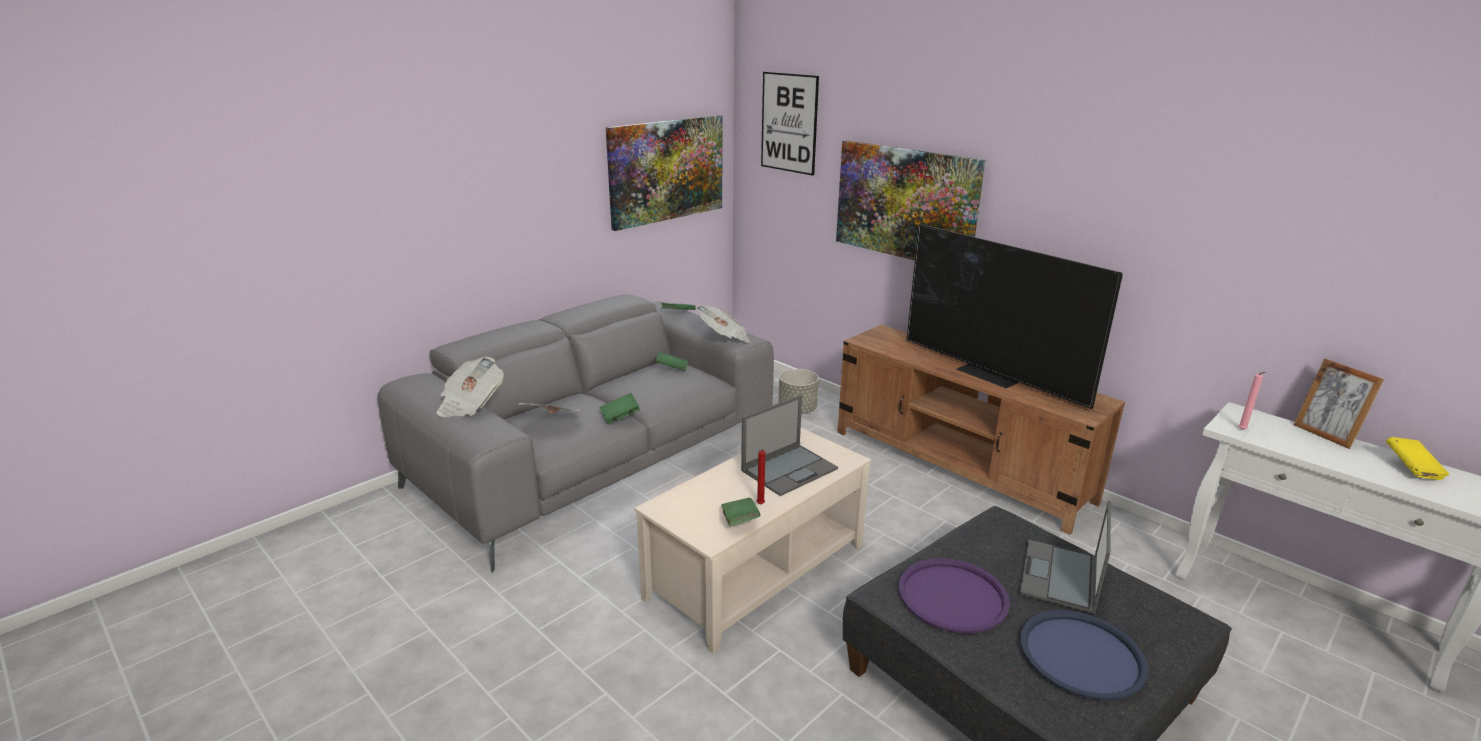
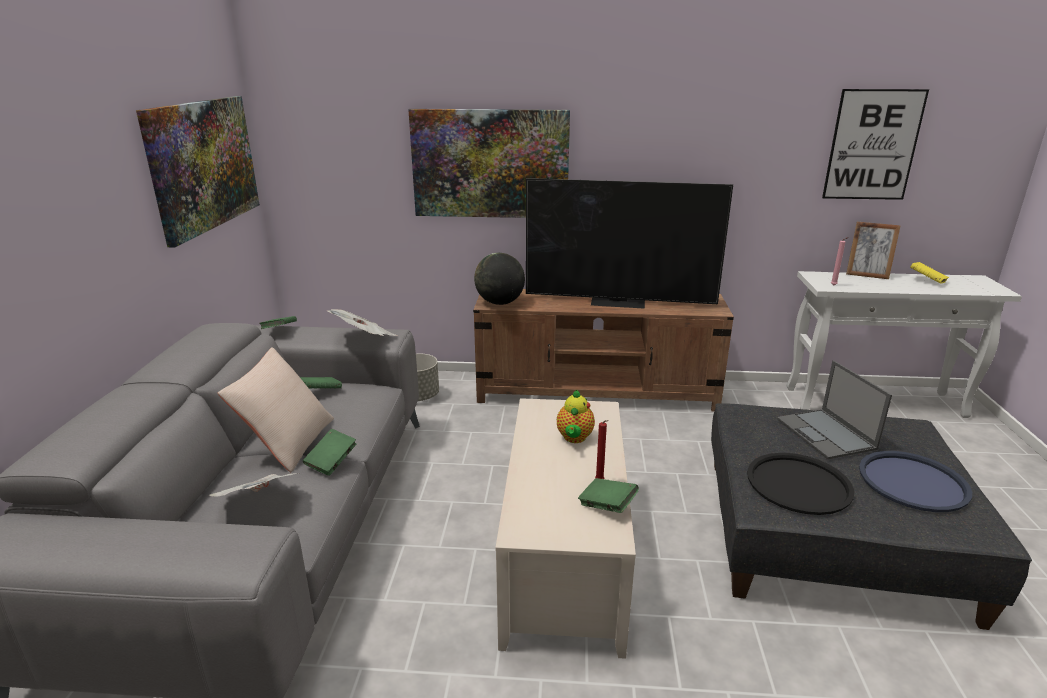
camera: 40 degrees left, 0 degrees up
newspaper [436,357,504,417] -> none
laptop [741,395,838,496] -> teapot [557,389,595,443]
picture [761,72,819,176] -> picture moved to [822,89,929,200]
purple tray [899,558,1010,634] -> black tray [747,453,854,515]
none -> beige pillow [218,347,334,472]
none -> globe [474,253,525,305]

